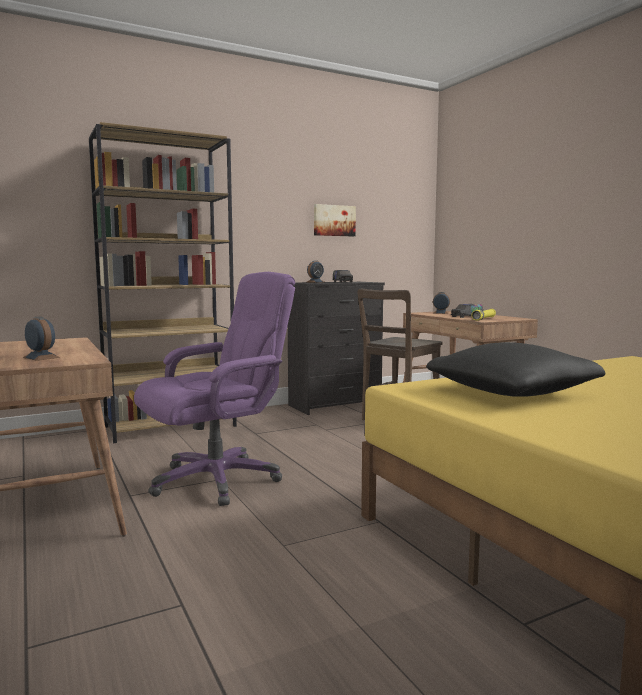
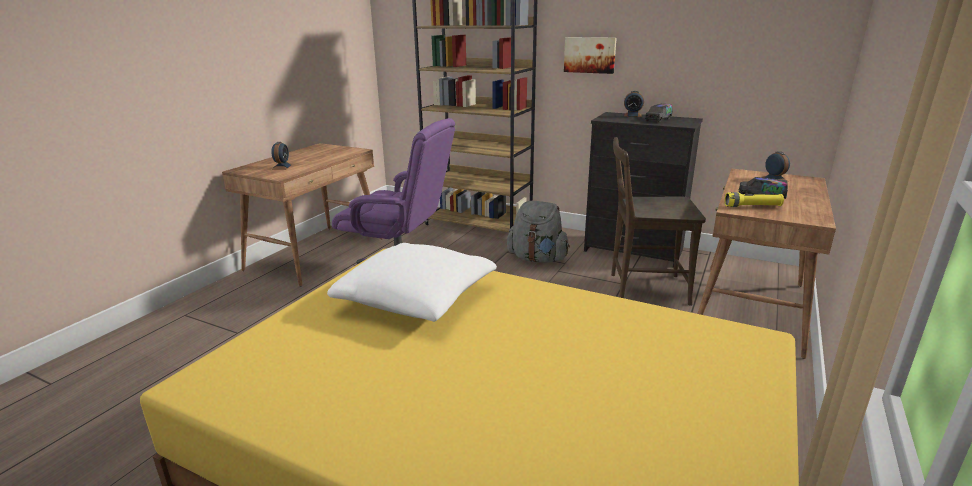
camera: 55 degrees right, 15 degrees up
picture [314,204,356,237] -> picture moved to [564,37,617,74]
black pillow [426,342,606,397] -> white pillow [327,243,497,322]
none -> grey backpack [507,201,570,263]

